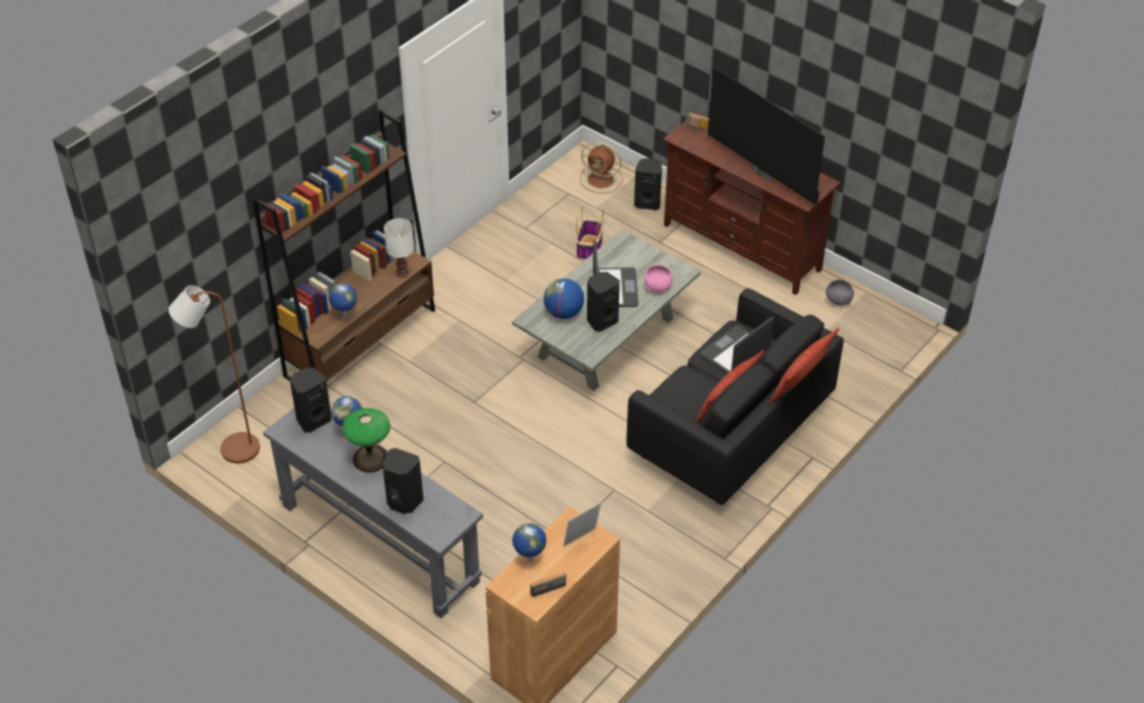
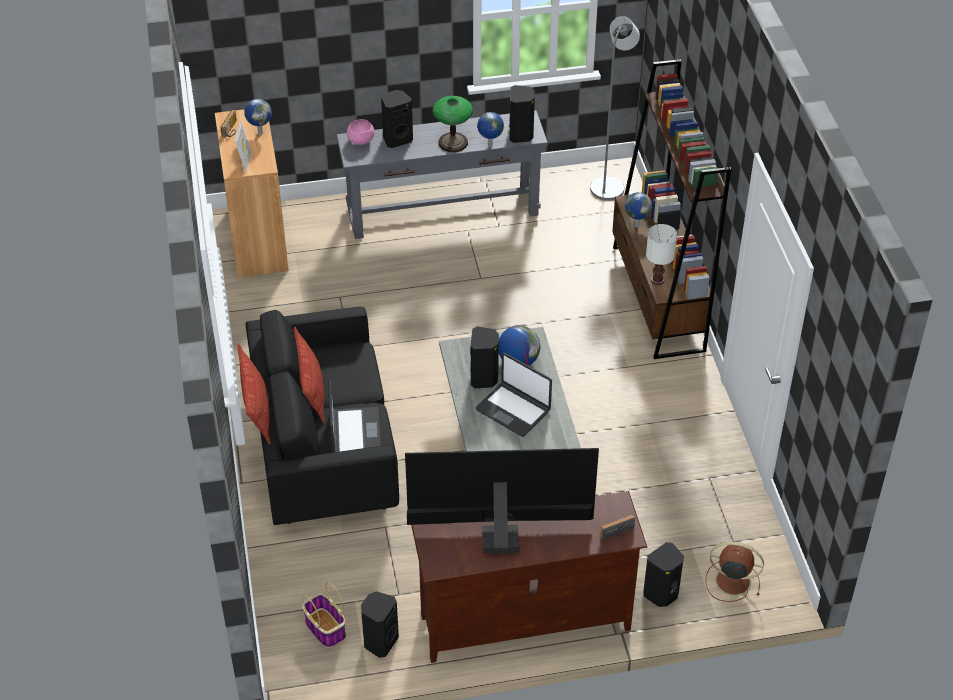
camera: 130 degrees right, 0 degrees up
brown floor lamp [169,285,260,464] -> grey floor lamp [590,16,640,201]
basket [576,206,604,260] -> basket moved to [302,582,346,648]
brown fan [580,142,622,194] -> brown fan turned 45 degrees clockwise [706,542,764,602]
pink bowl [644,265,673,293] -> pink bowl moved to [347,119,375,145]
grey bowl [826,280,854,306] -> black speaker [361,591,399,658]

